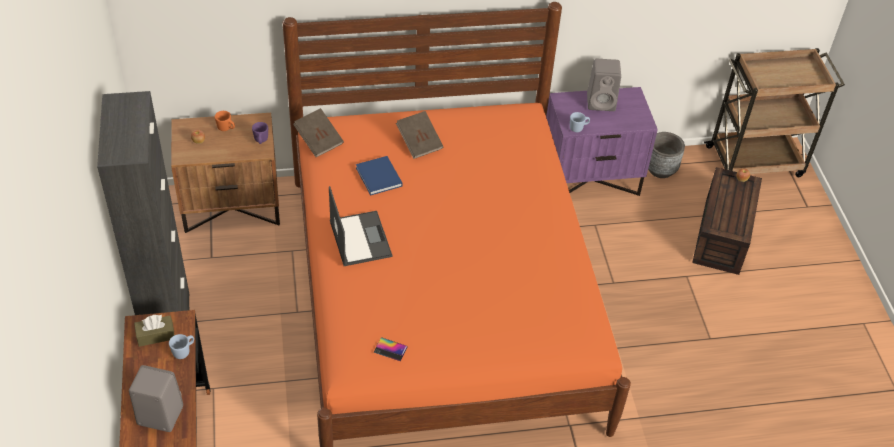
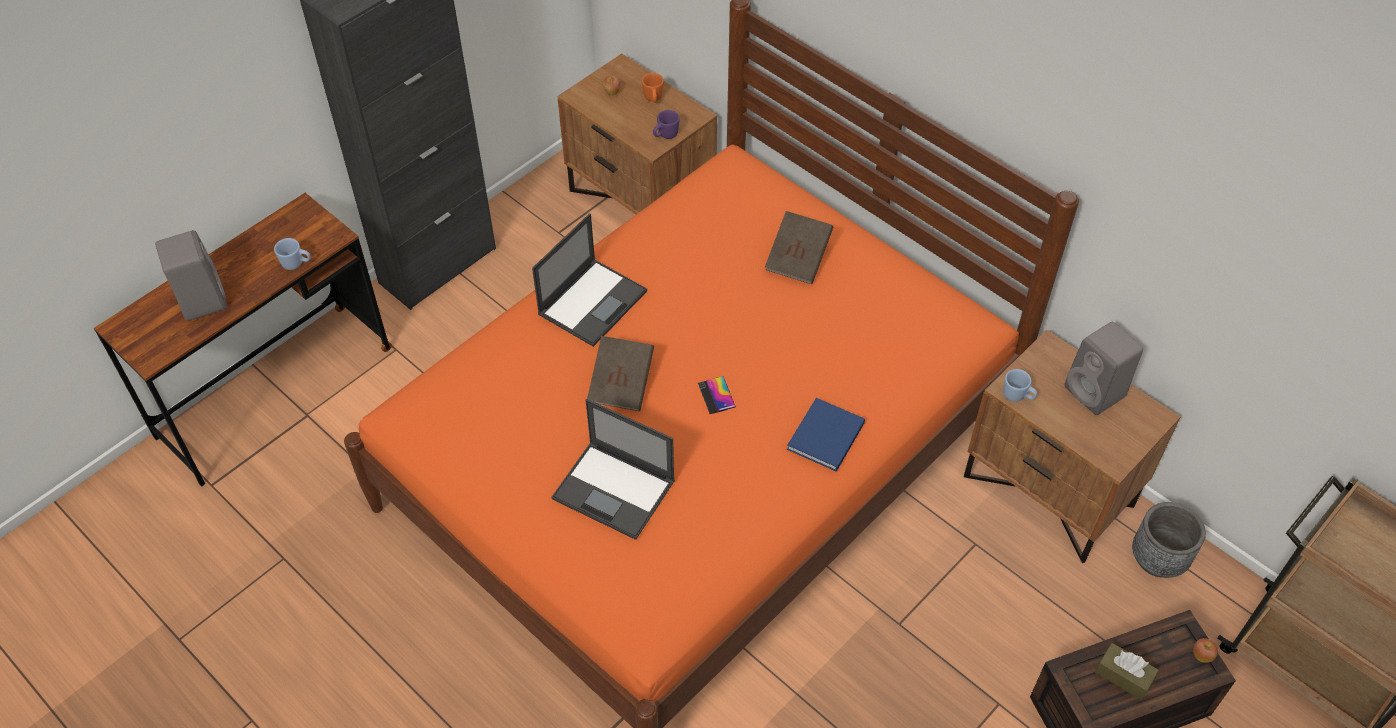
camera: 55 degrees right, 5 degrees up
brown tissue box [134,315,174,347] -> brown tissue box moved to [1095,643,1159,700]
brown book [293,108,344,157] -> brown book moved to [587,336,654,411]
blue book [356,156,403,196] -> blue book moved to [787,398,865,472]
phone [374,337,408,361] -> phone moved to [698,376,736,414]
purple nightstand [546,87,658,196] -> brown nightstand [964,330,1180,563]
none -> laptop [552,399,675,540]

